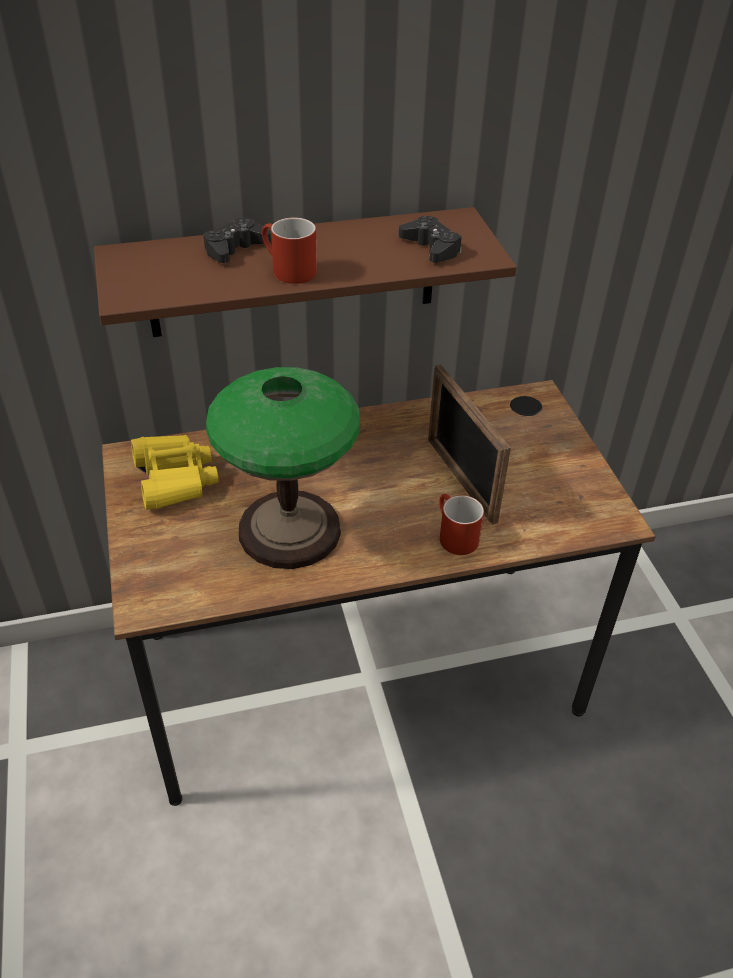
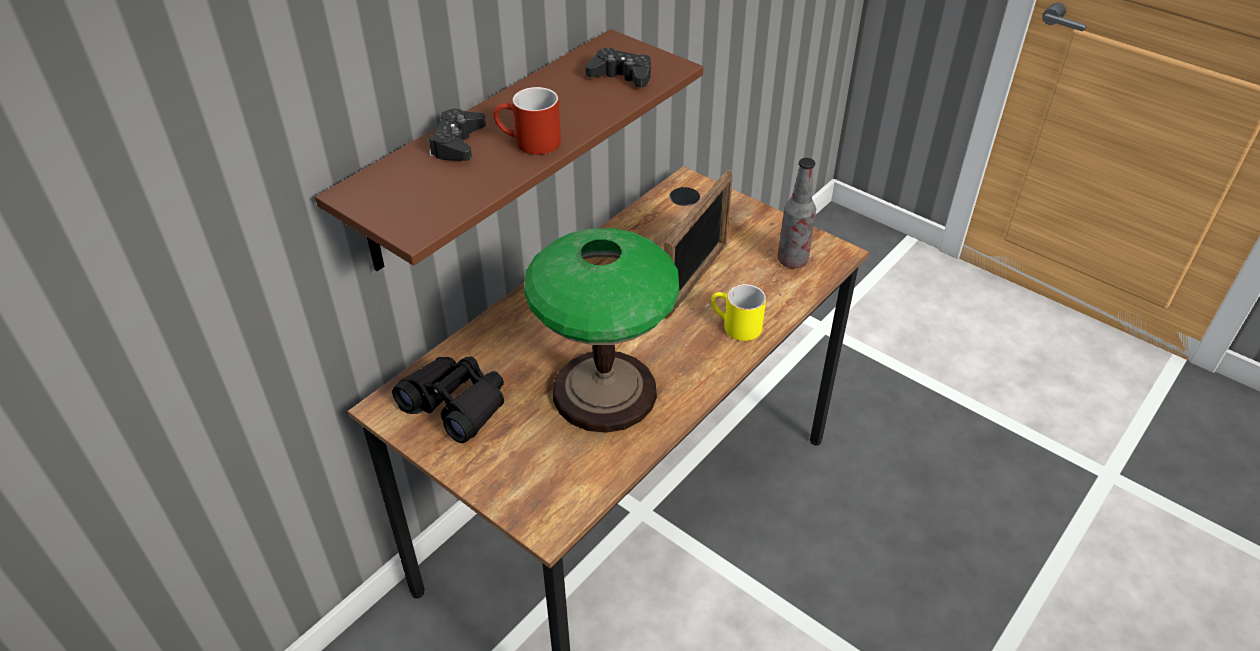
camera: 35 degrees left, 0 degrees up
yellow binoculars [131,435,218,510] -> black binoculars [392,356,504,443]
picture frame [428,364,511,524] -> picture frame turned 90 degrees counterclockwise [664,170,733,319]
red mug [439,494,484,555] -> yellow mug [711,284,766,341]
none -> bottle [778,158,816,268]

